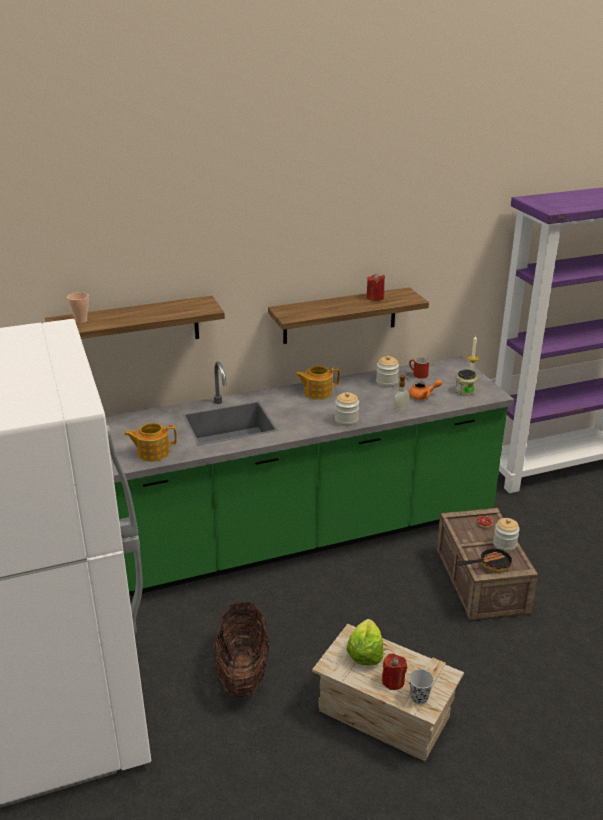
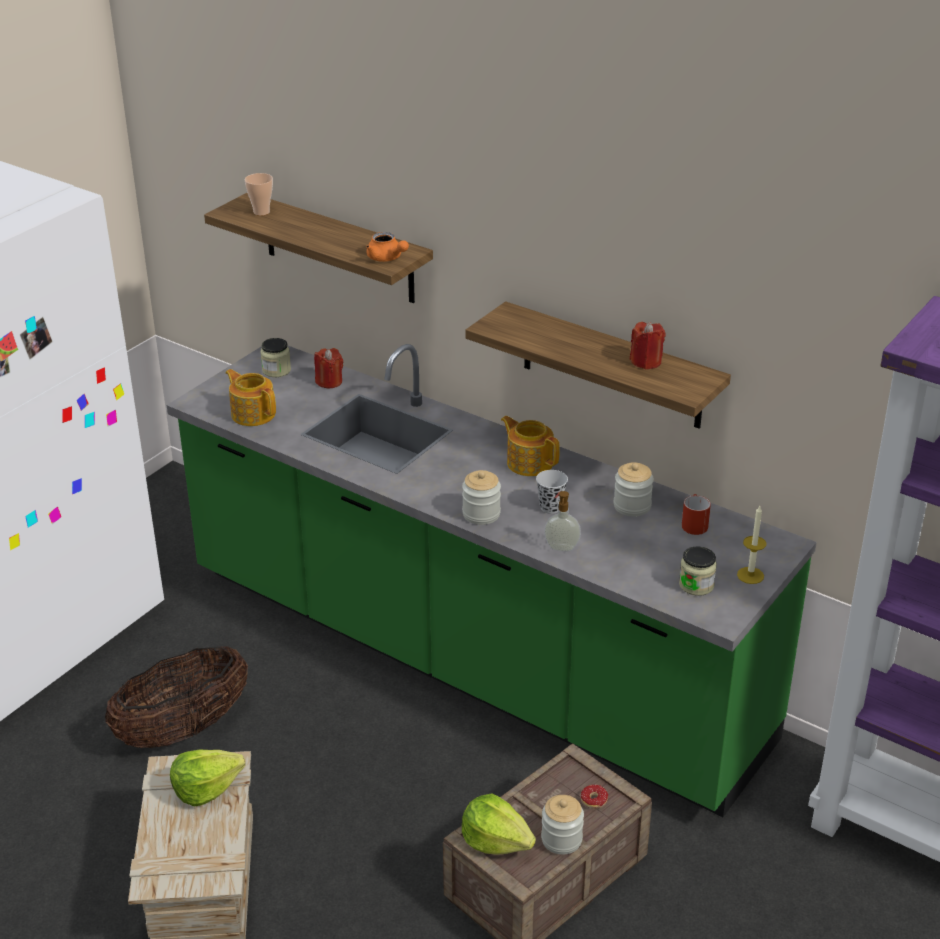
camera: 55 degrees right, 5 degrees up
red candle [382,653,407,690] -> red candle moved to [314,348,343,388]
orange teapot [409,380,442,400] -> orange teapot moved to [366,232,409,262]
black cup [409,669,434,705] -> black cup moved to [536,470,568,514]
frying pan [457,548,512,573] -> lettuce [462,794,536,855]
none -> jar [260,338,291,377]

